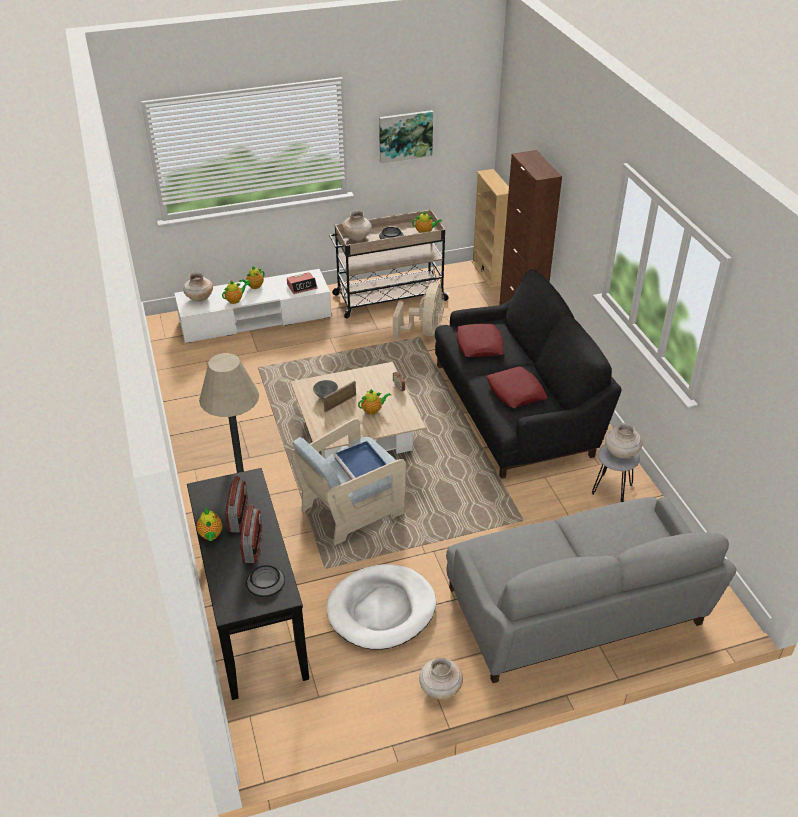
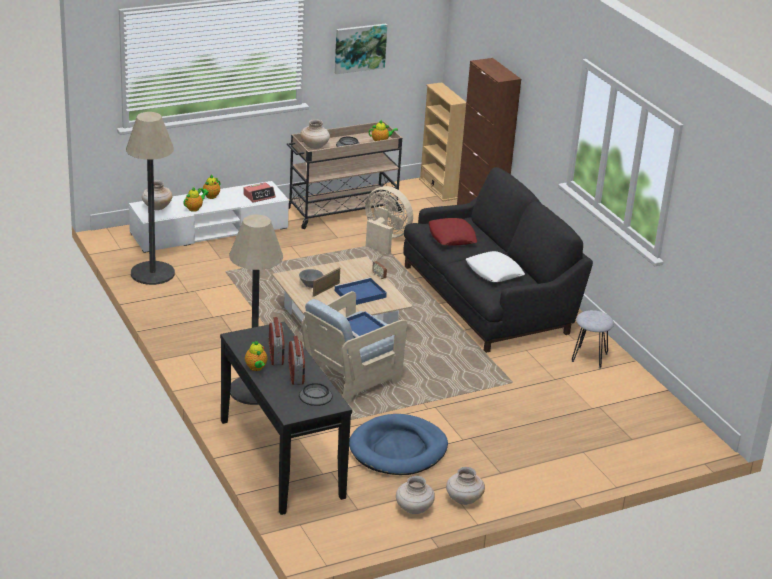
camera: 10 degrees left, 10 degrees down
white dog bed [326,564,436,650] -> blue dog bed [349,414,448,475]
teapot [358,389,391,415] -> blue tray [334,277,387,305]
beige fan [393,282,444,340] -> beige fan turned 60 degrees counterclockwise [365,186,413,254]
grey sofa [446,497,736,683] -> none
red pillow [487,366,547,408] -> white pillow [466,251,525,282]
beige vase [605,423,643,458] -> beige vase moved to [396,476,435,514]
none -> floor lamp [126,112,175,285]

